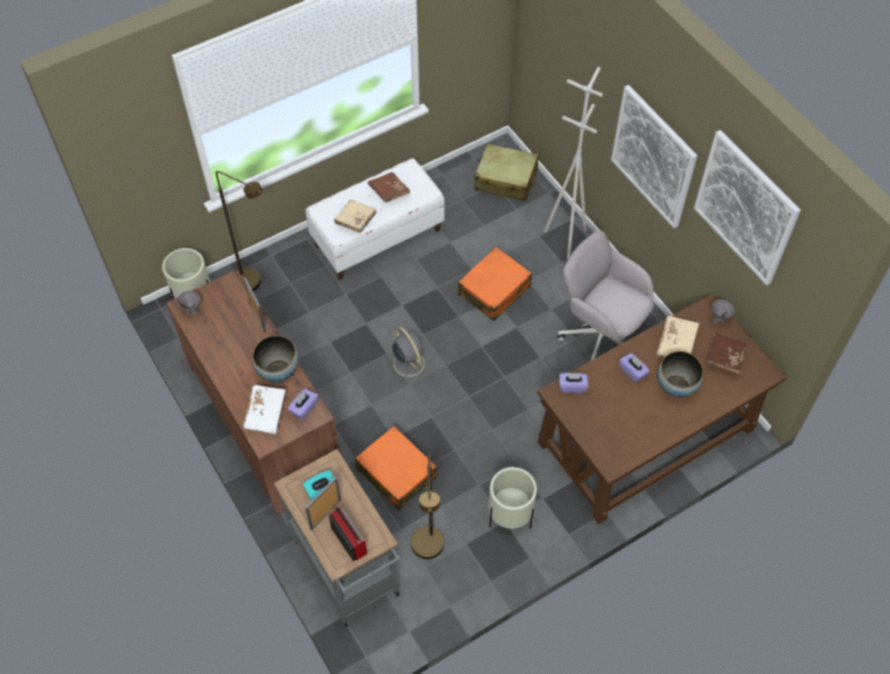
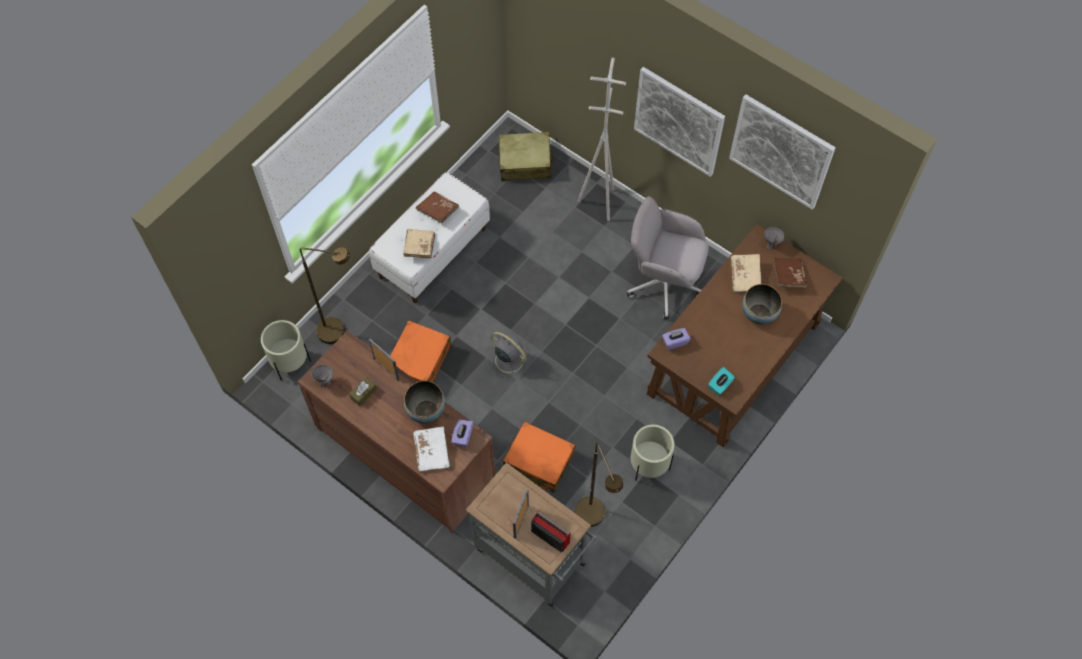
camera: 20 degrees left, 5 degrees up
turquoise tissue box [303,470,334,500] -> turquoise tissue box moved to [708,367,735,395]
orange suitcase [458,247,532,321] -> orange suitcase moved to [391,320,451,382]
purple tissue box [619,353,650,383] -> none
none -> brown tissue box [349,377,377,406]

